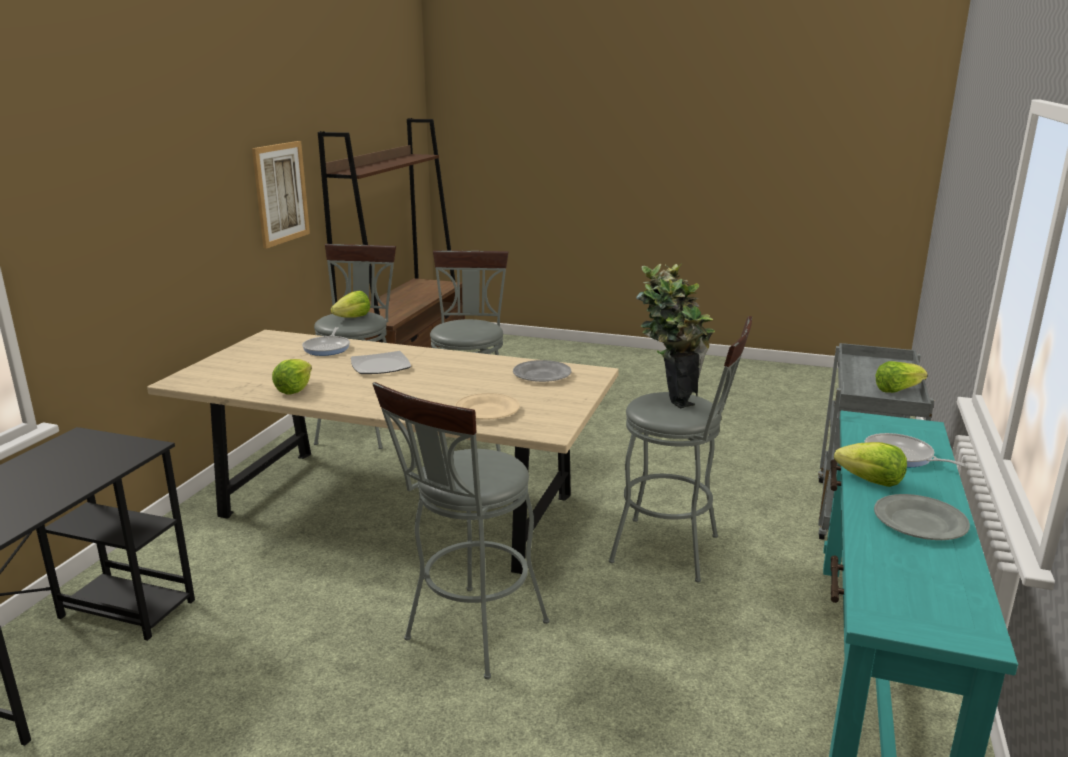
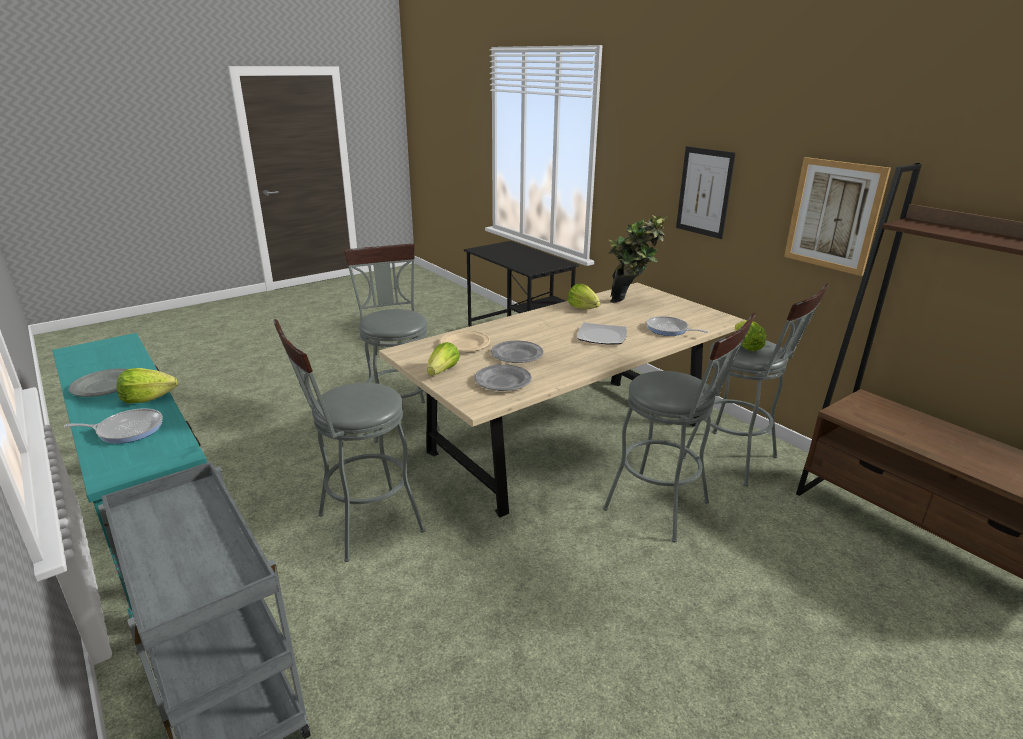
camera: 125 degrees right, 5 degrees up
potted plant [636,263,715,408] -> potted plant moved to [608,216,668,303]
lettuce [876,361,928,393] -> lettuce moved to [427,342,460,376]
none -> grey plate [491,341,544,363]
none -> picture [676,146,736,239]

